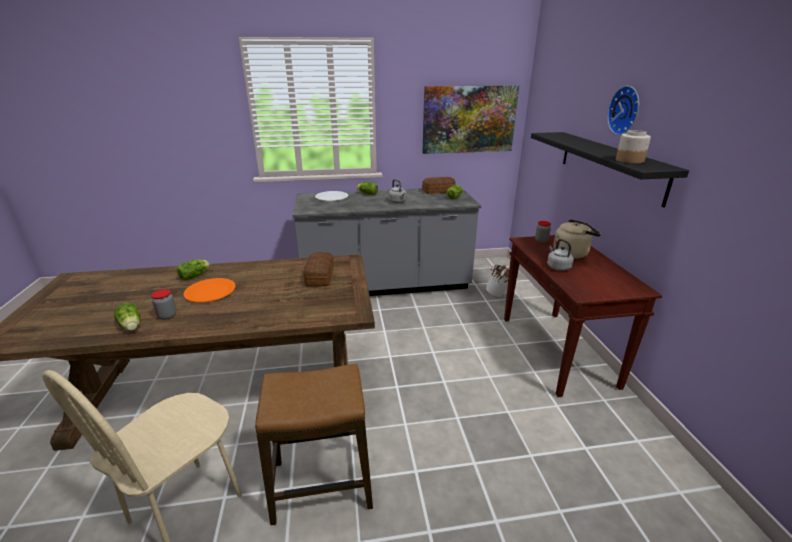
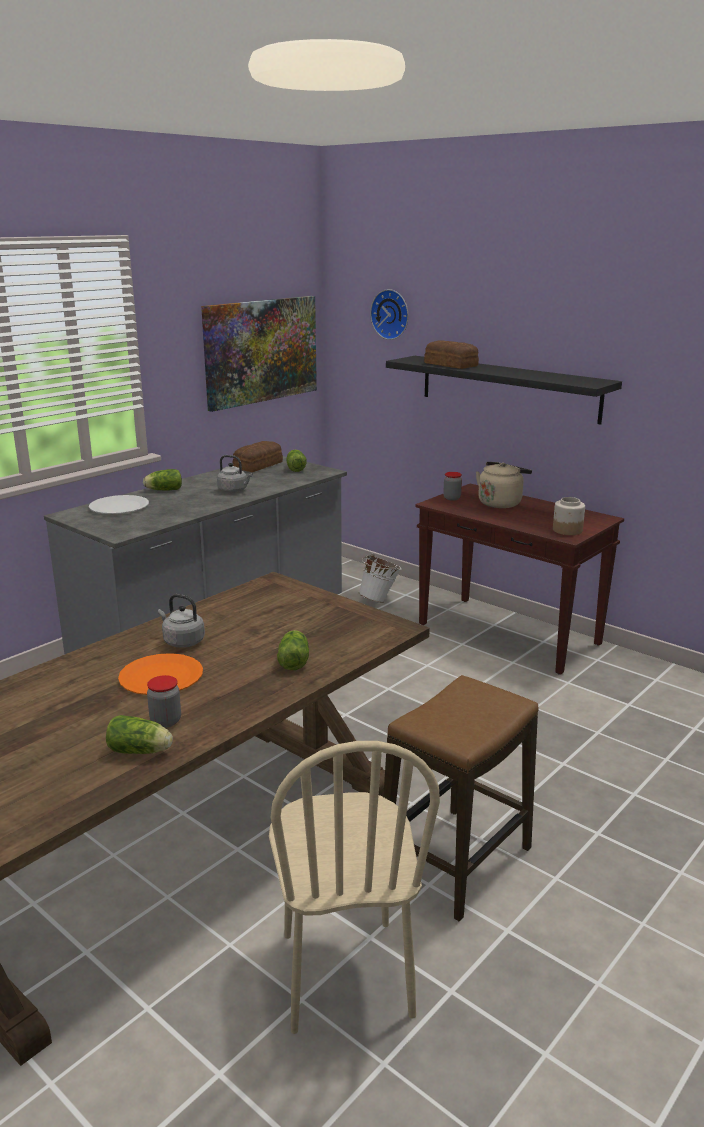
camera: 40 degrees left, 5 degrees down
lettuce [177,259,210,280] -> lettuce moved to [277,630,309,670]
bread [304,252,334,287] -> bread moved to [424,340,479,369]
grey kettle [547,239,573,271] -> grey kettle moved to [158,594,205,648]
wall clock [607,86,639,135] -> wall clock moved to [370,289,408,340]
jar [616,130,651,164] -> jar moved to [553,497,585,535]

